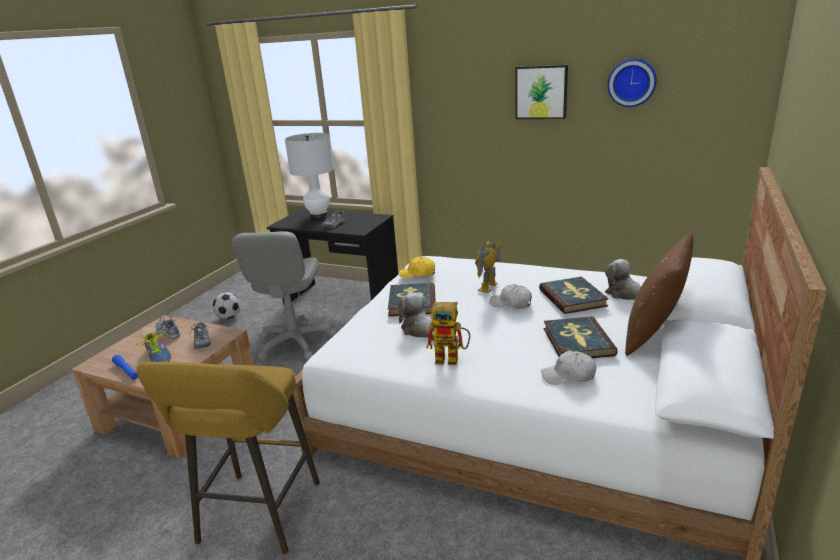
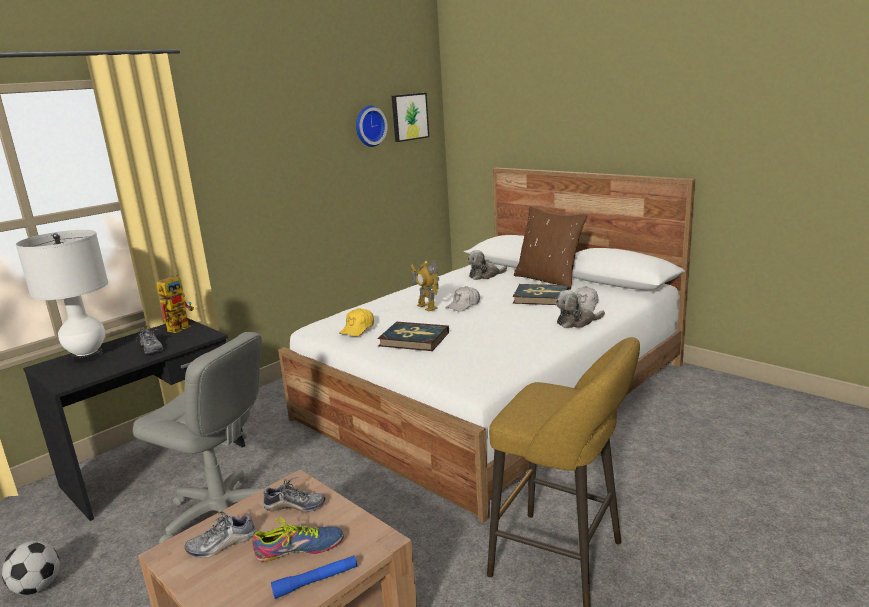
camera: 70 degrees left, 5 degrees down
plush toy [398,293,434,341] -> plush toy moved to [555,290,605,328]
toy robot [426,302,470,365] -> toy robot moved to [156,273,194,333]
picture [515,65,568,119] -> picture moved to [392,93,429,142]
book [539,277,609,314] -> none

